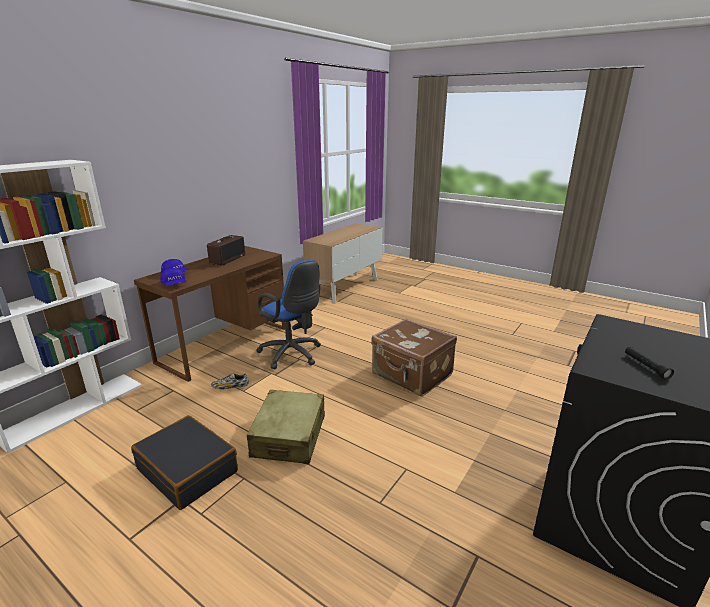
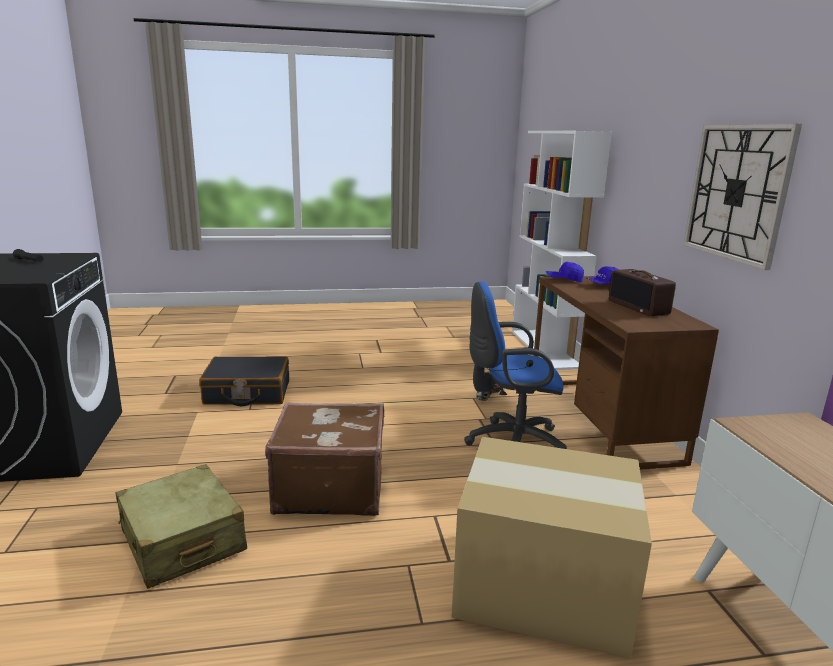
camera: 135 degrees right, 5 degrees down
black suitcase [131,415,238,510] -> black suitcase moved to [199,356,289,406]
beige suitcase [247,390,325,464] -> beige suitcase moved to [115,464,247,589]
none -> cardboard box [451,437,652,658]
none -> wall clock [683,124,802,270]

